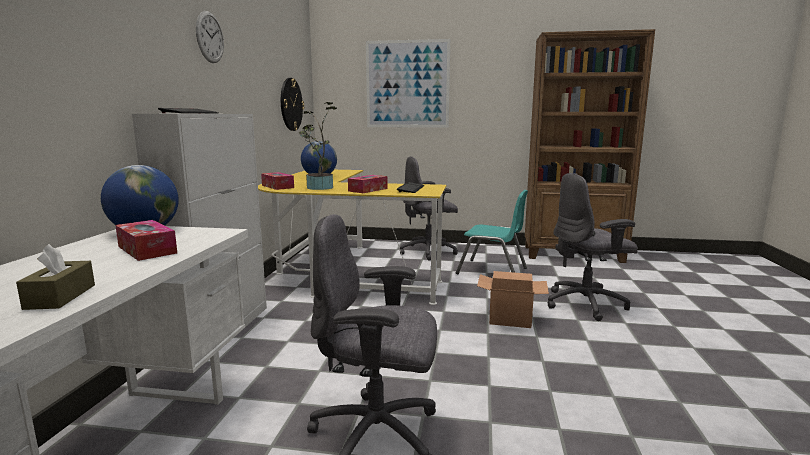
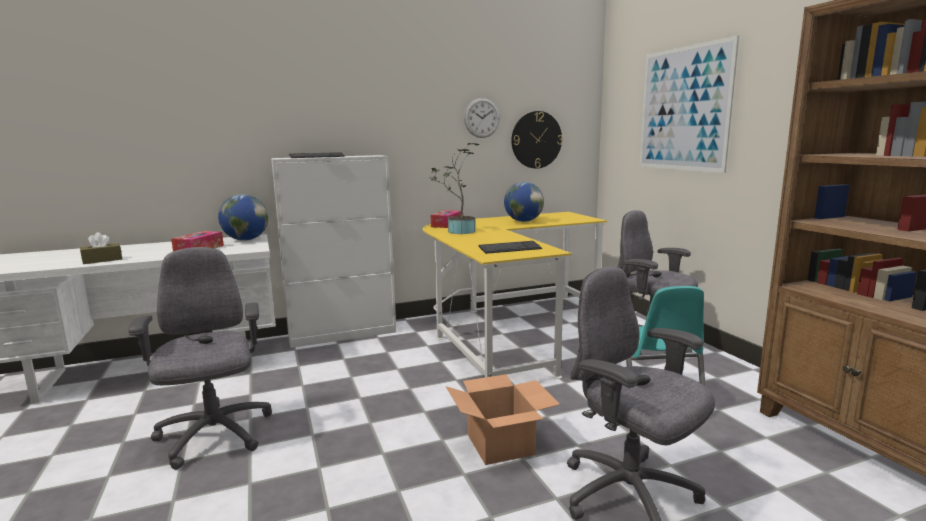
camera: 60 degrees right, 0 degrees up
wall clock [196,11,224,63] -> wall clock moved to [464,98,500,138]
tissue box [348,175,388,193] -> none

